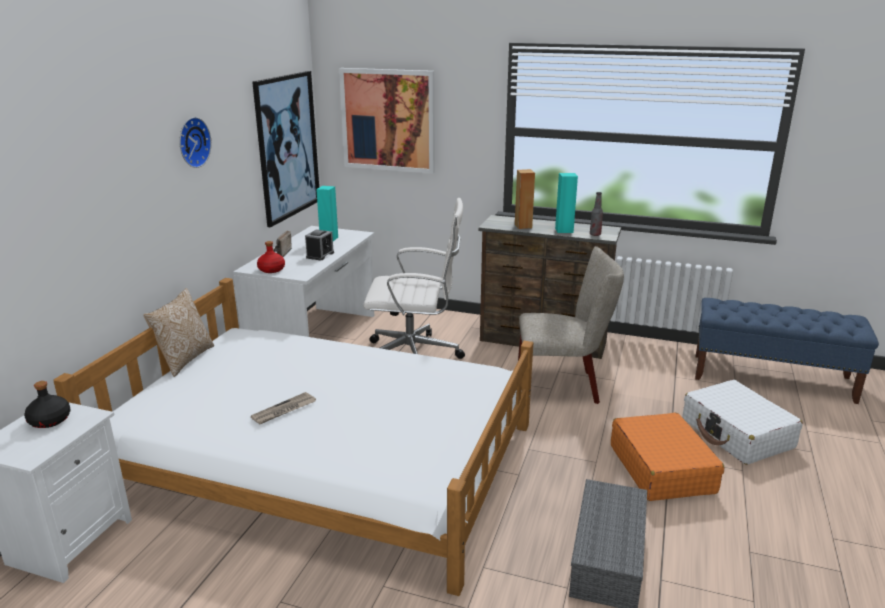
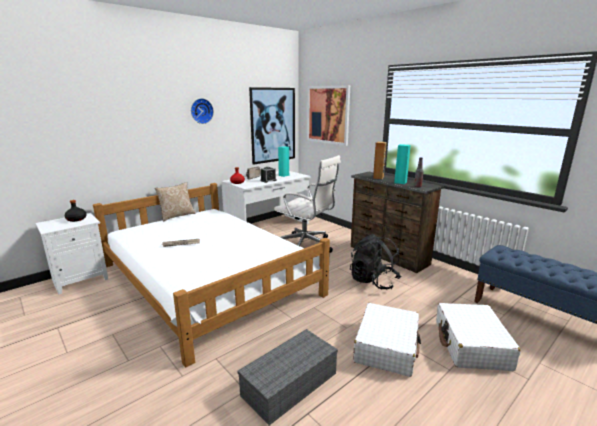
camera: 30 degrees right, 5 degrees down
beige chair [518,246,624,404] -> black backpack [350,234,401,289]
orange suitcase [611,413,724,501] -> white suitcase [353,303,421,377]

